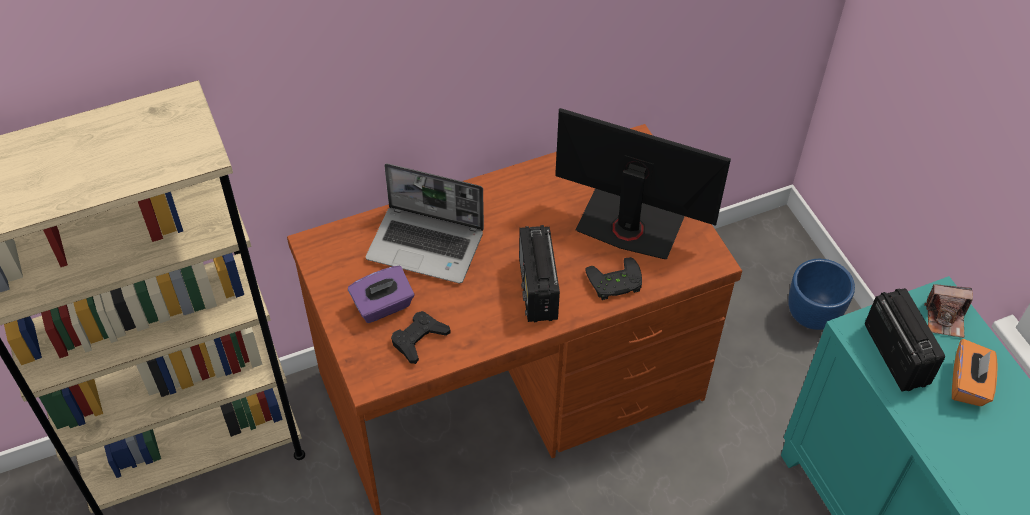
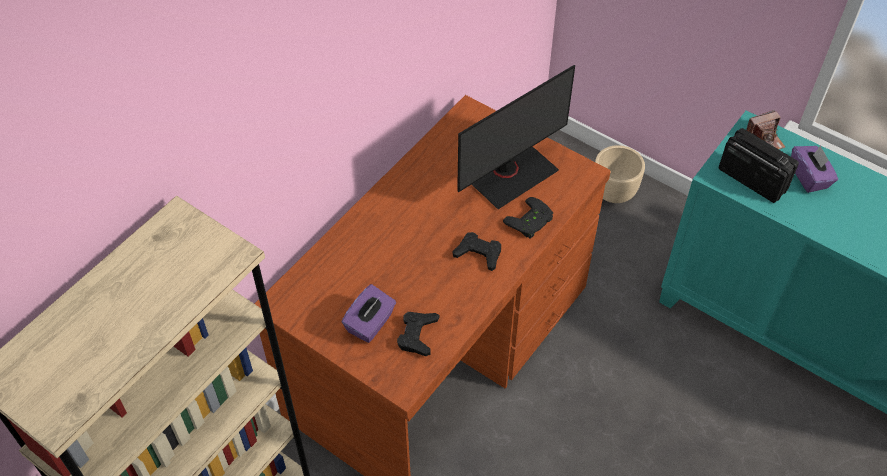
camera: 30 degrees left, 0 degrees up
laptop [366,163,484,283] -> none
radio [519,225,560,322] -> black game controller [453,232,501,271]
monitor [555,108,731,259] -> monitor turned 150 degrees clockwise [457,65,575,209]
blue planter [788,259,855,330] -> beige planter [595,145,645,203]
orange tissue box [952,339,997,406] -> purple tissue box [791,145,838,193]

